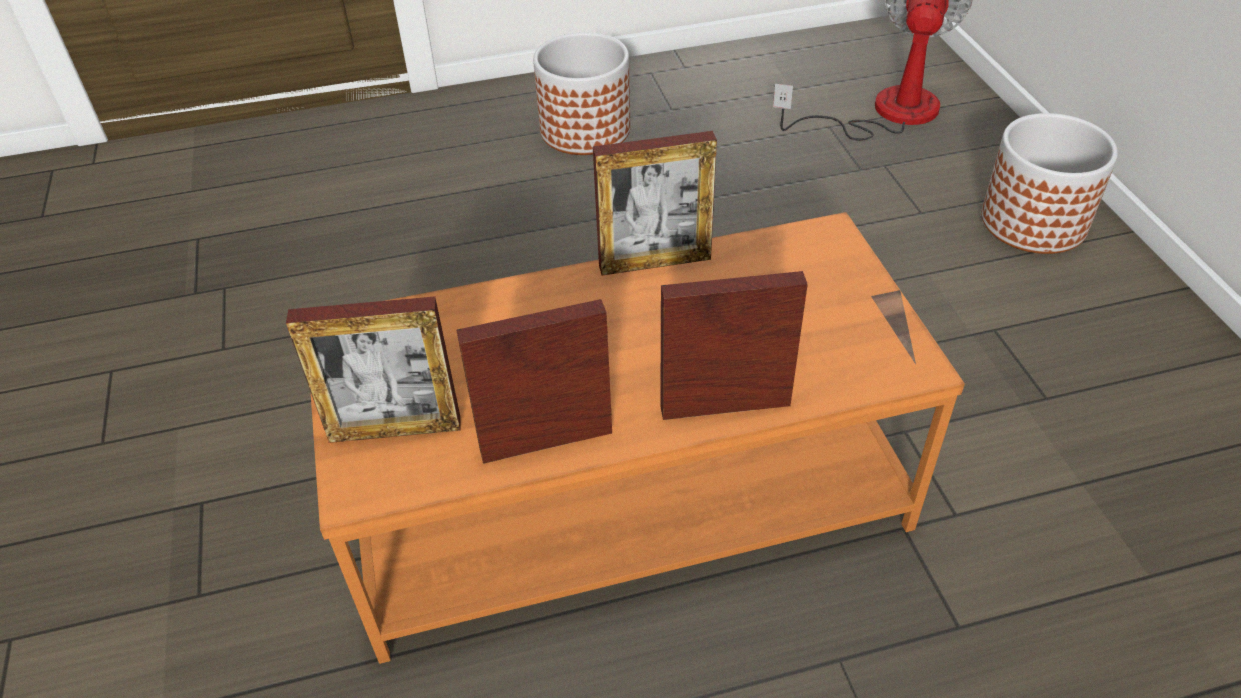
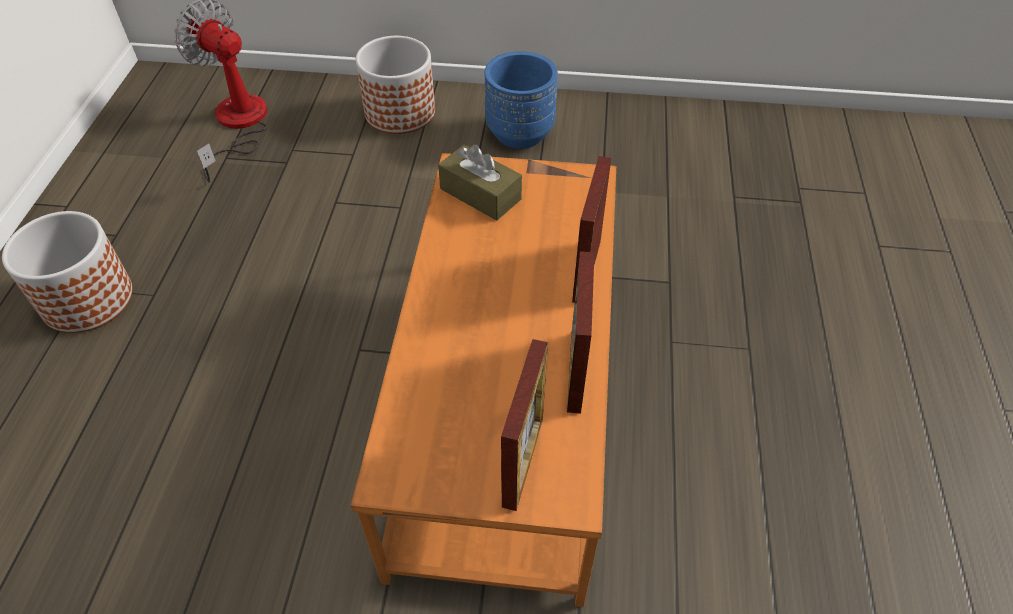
camera: 70 degrees left, 5 degrees up
picture frame [593,131,717,276] -> none
none -> brown tissue box [438,145,522,221]
none -> blue planter [485,51,558,149]

